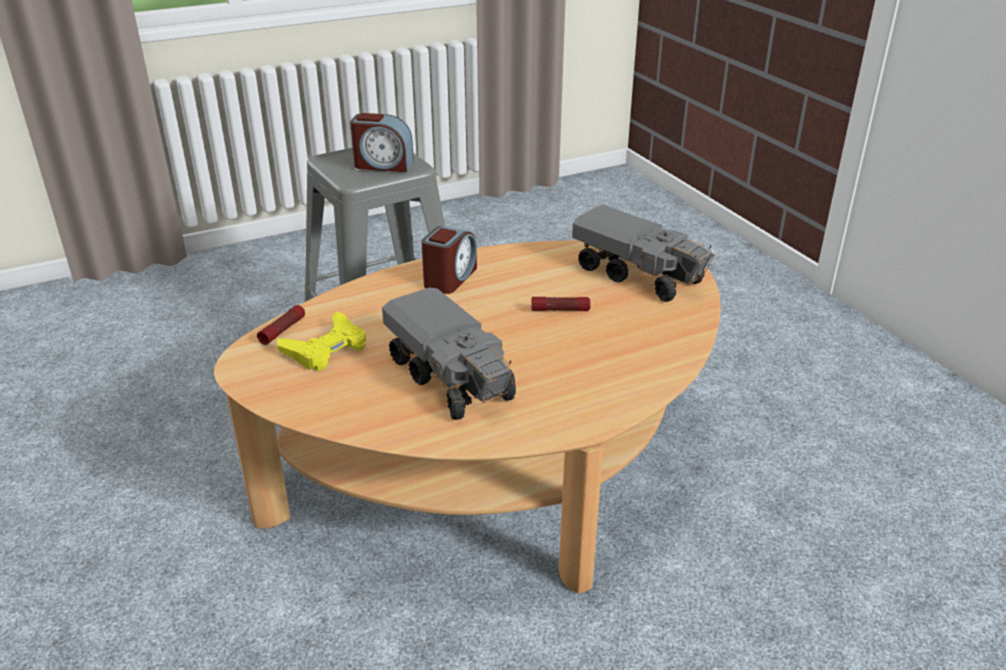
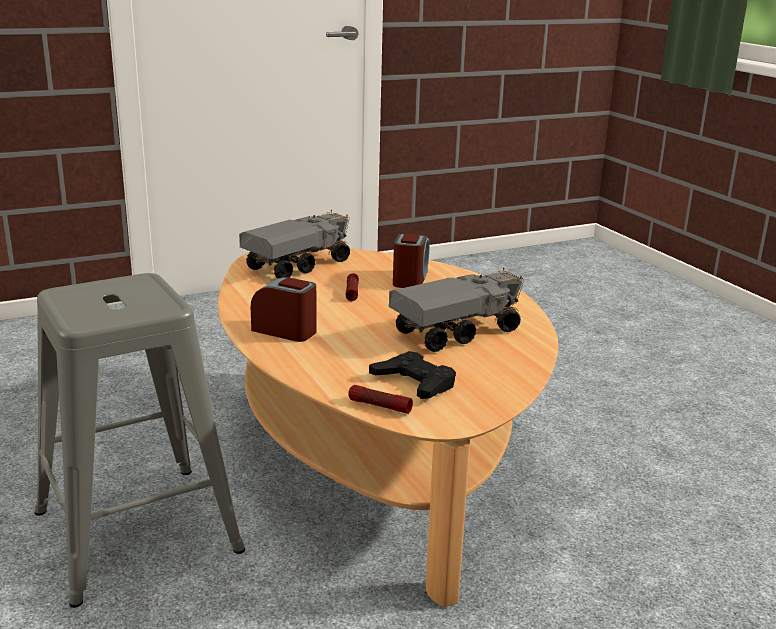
camera: 90 degrees left, 10 degrees down
yellow game controller [277,311,366,371] -> black game controller [369,351,456,399]
alarm clock [350,113,414,172] -> alarm clock moved to [393,234,429,288]

